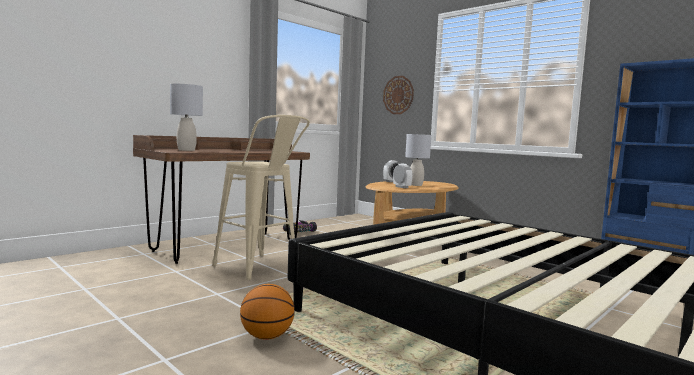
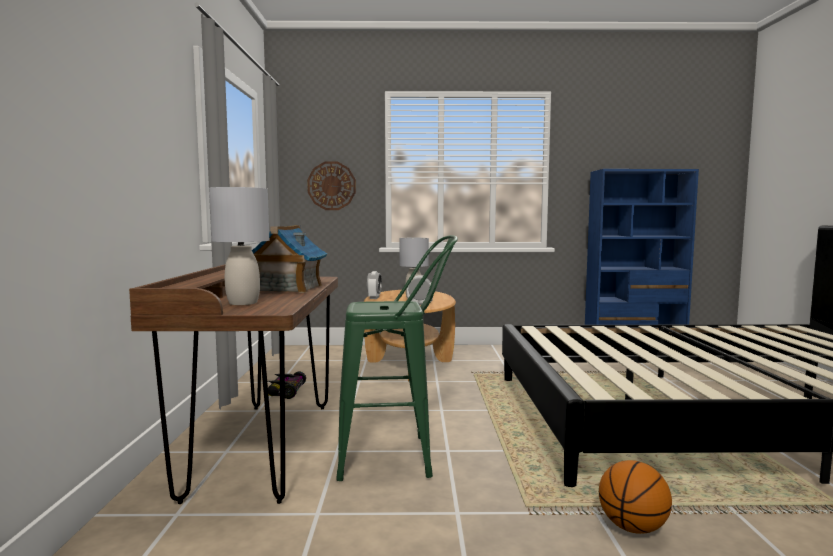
camera: 45 degrees left, 0 degrees up
beige stool [212,115,310,280] -> green stool [336,235,458,481]
none -> toy house [252,225,327,293]

